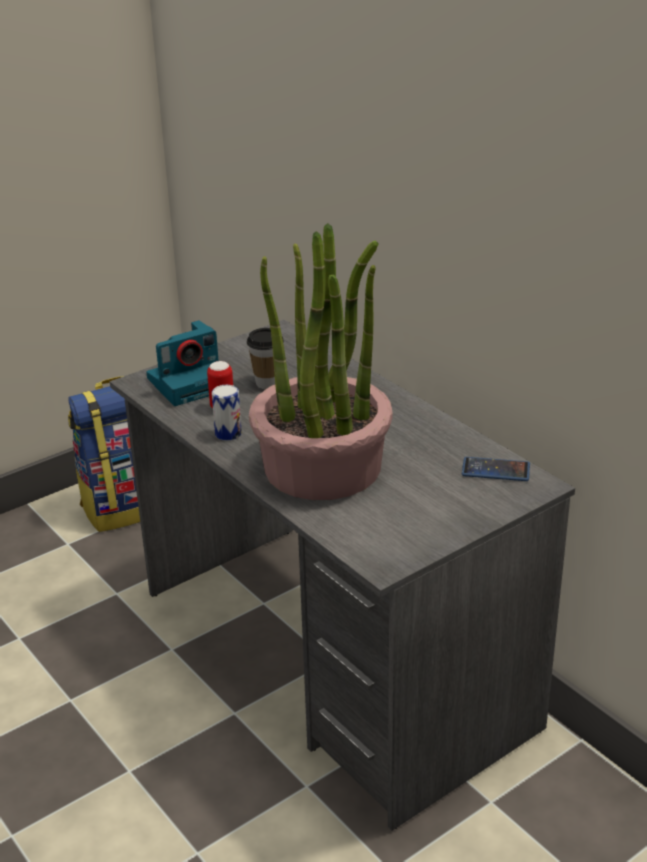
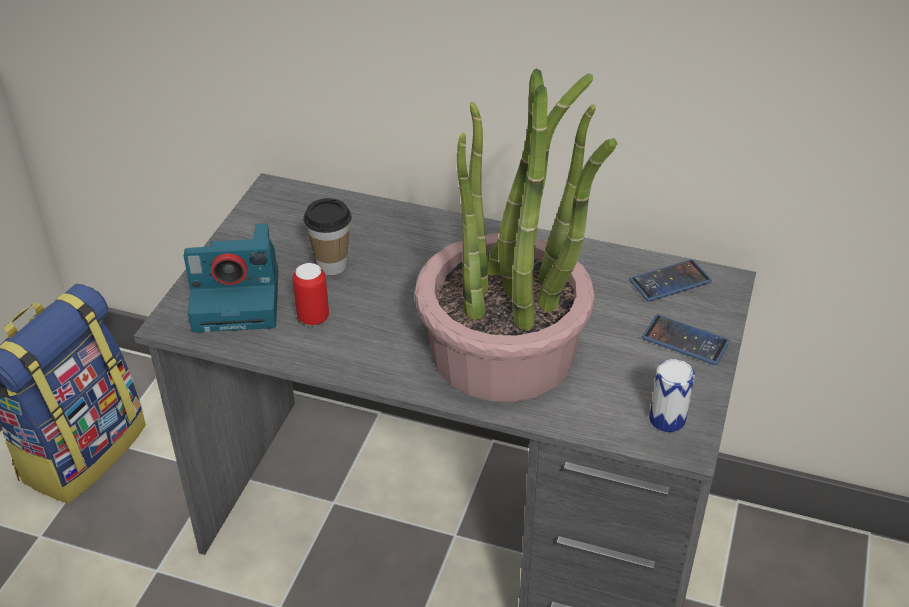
camera: 35 degrees left, 10 degrees up
camera [146,320,219,406] -> camera turned 60 degrees clockwise [184,223,278,333]
can [212,385,242,441] -> can moved to [649,359,695,432]
none -> phone [642,315,730,365]

